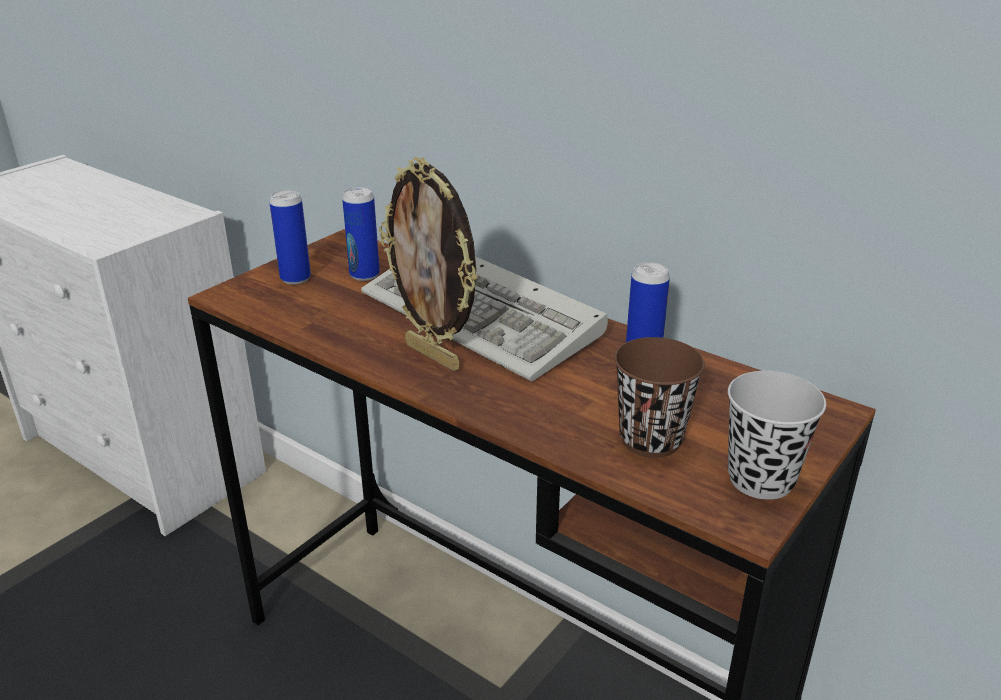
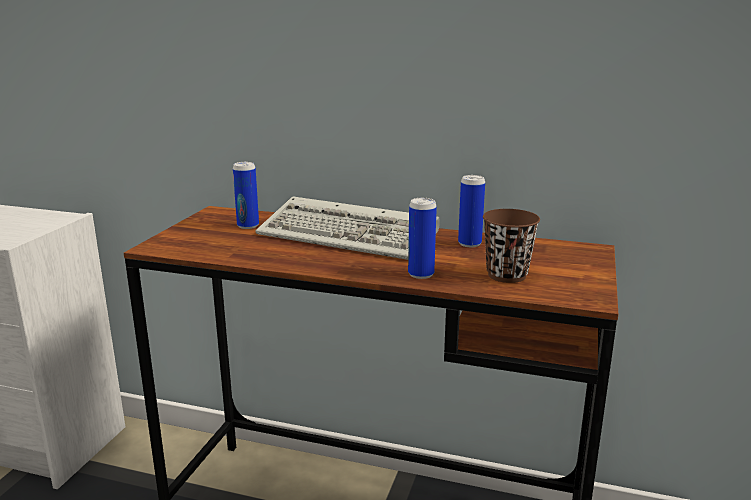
camera: 20 degrees left, 10 degrees down
can [269,190,311,285] -> can moved to [408,198,437,279]
picture frame [379,157,478,371] -> none
black cup [728,371,826,500] -> none

